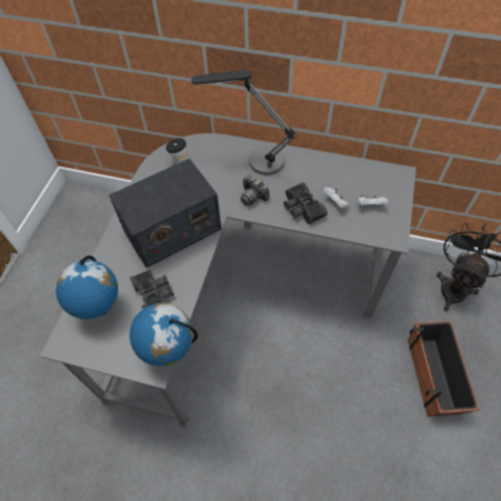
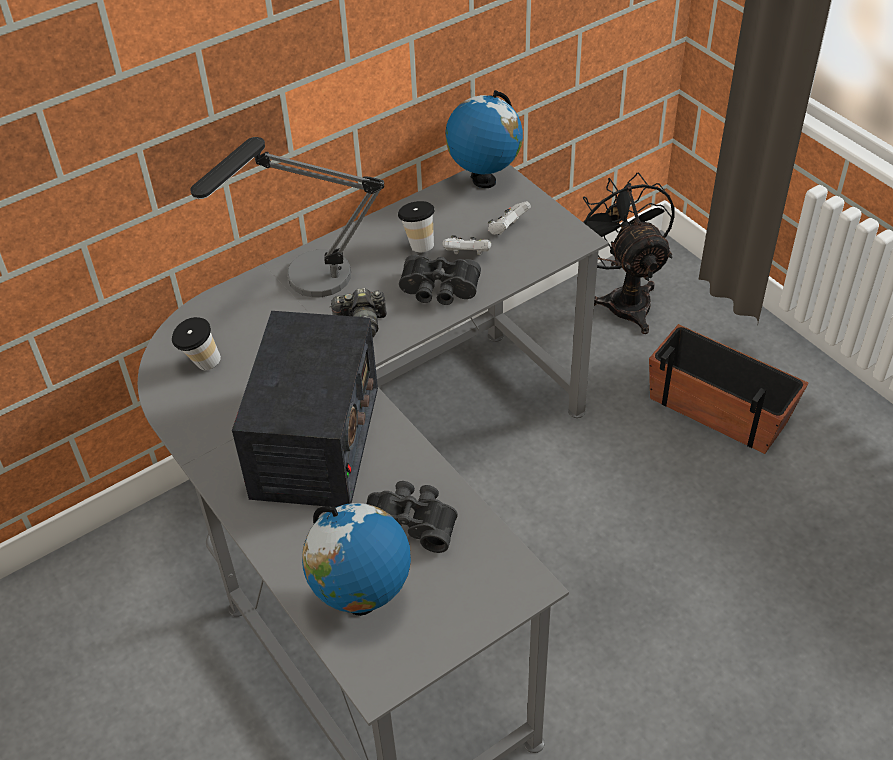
camera: 50 degrees left, 10 degrees down
globe [129,303,198,366] -> globe moved to [445,90,523,188]
none -> cup [398,201,434,252]

